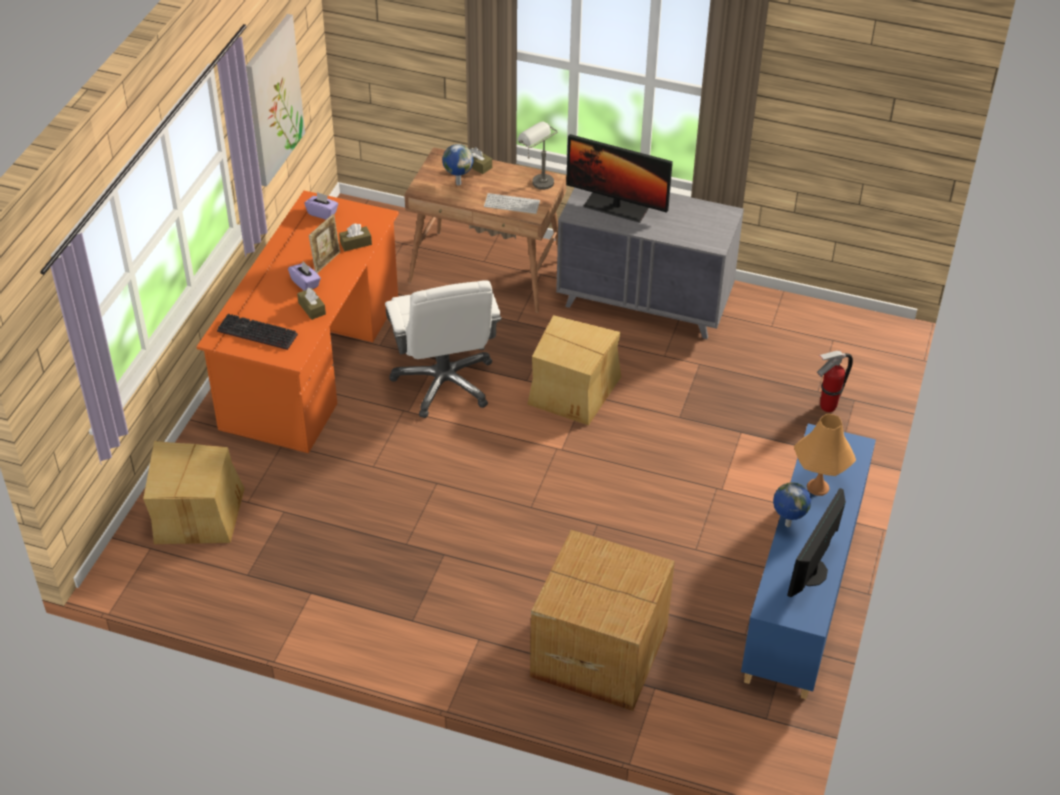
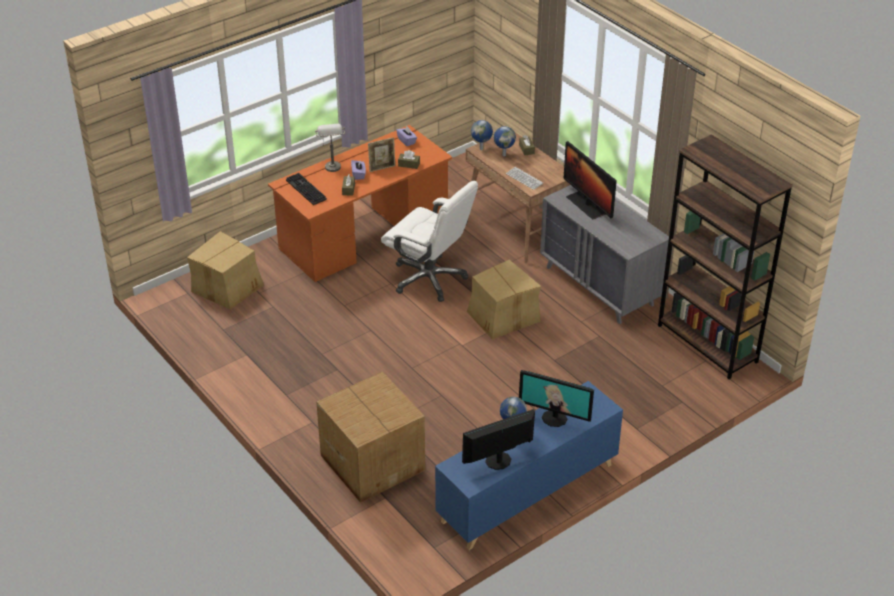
camera: 35 degrees right, 5 degrees down
picture [246,14,305,187] -> none
white office chair [385,281,501,418] -> white office chair turned 75 degrees counterclockwise [381,181,478,302]
grey table lamp [517,122,558,190] -> grey table lamp moved to [315,124,345,172]
orange table lamp [794,414,856,496] -> monitor [519,370,594,427]
fire extinguisher [817,351,853,412] -> none
none -> globe [471,120,493,150]
none -> brown bookcase [658,134,793,380]

